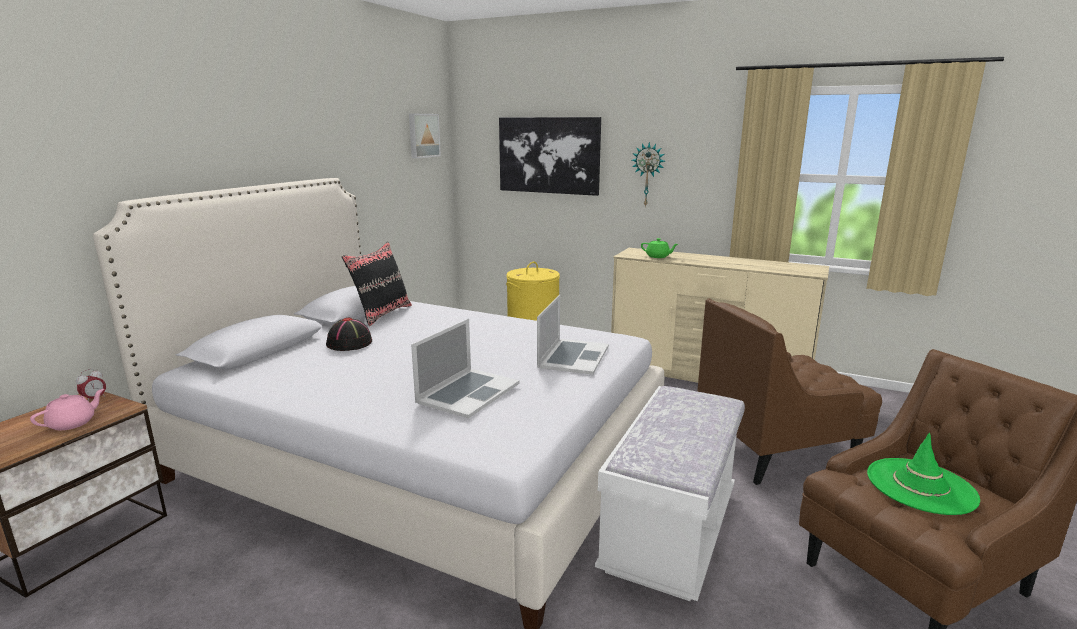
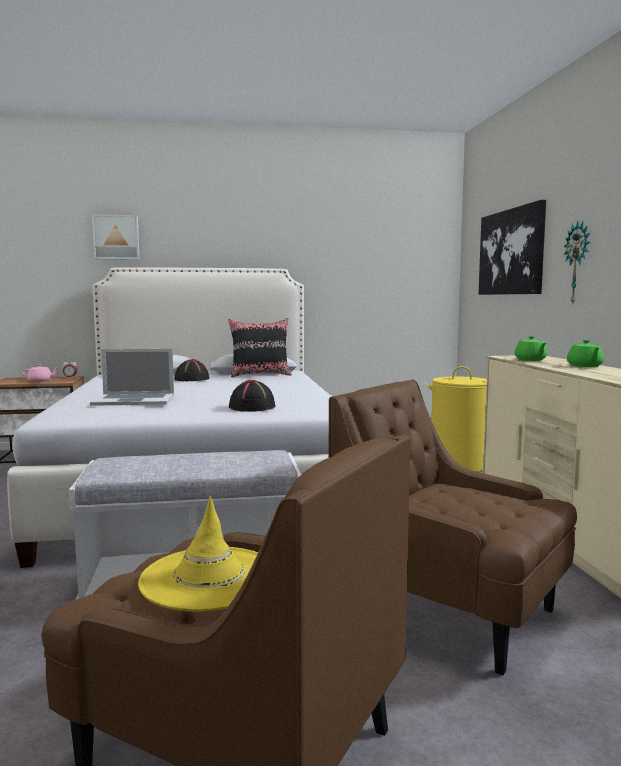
camera: 55 degrees right, 10 degrees down
picture [409,114,441,158] -> picture moved to [92,214,139,260]
laptop [537,295,609,375] -> black hat [229,380,276,412]
green hat [867,433,980,515] -> yellow hat [138,496,258,612]
none -> green teapot [567,340,604,367]

